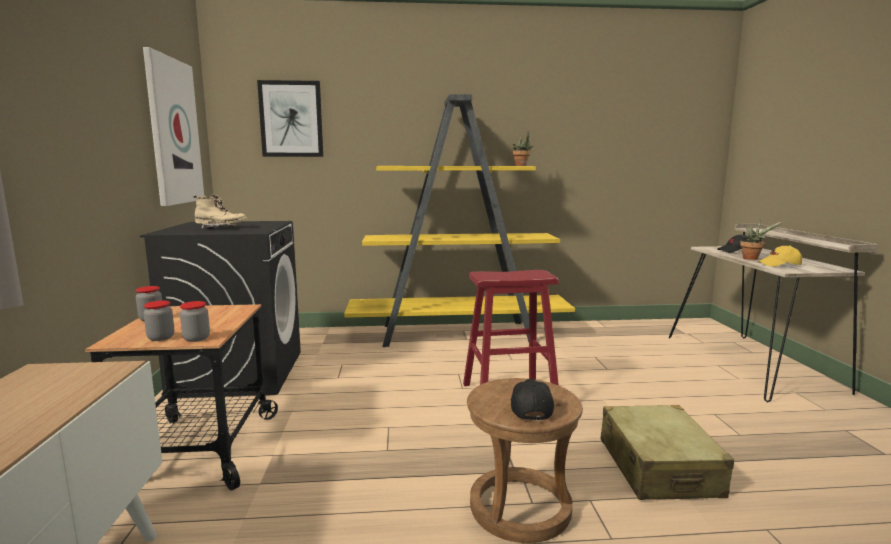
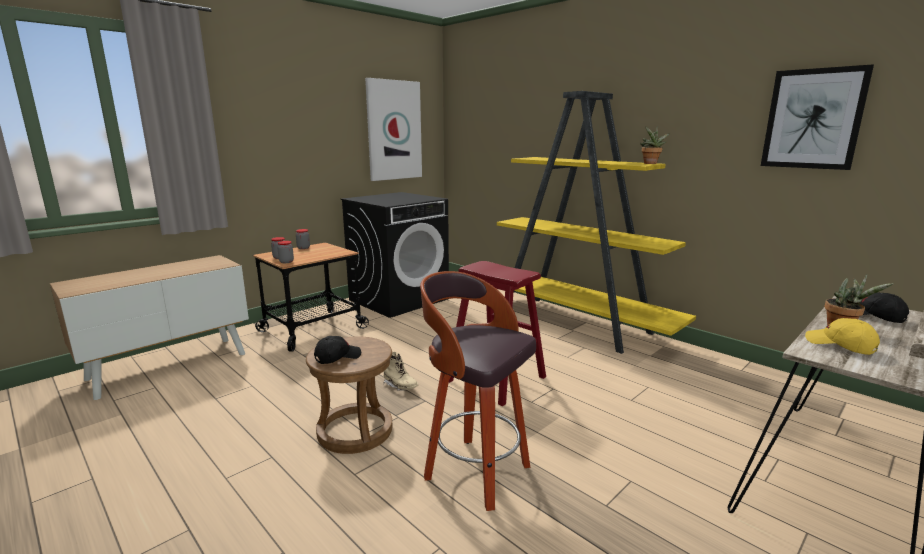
camera: 50 degrees right, 5 degrees up
beige boot [193,195,248,229] -> beige boot moved to [383,352,419,391]
picture [257,80,323,157] -> picture moved to [761,64,874,170]
beige suitcase [601,405,734,500] -> stool [420,271,536,511]

